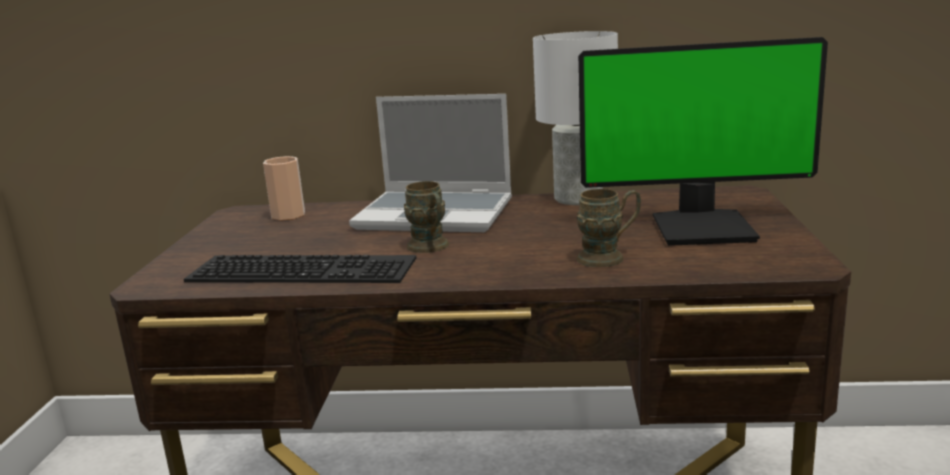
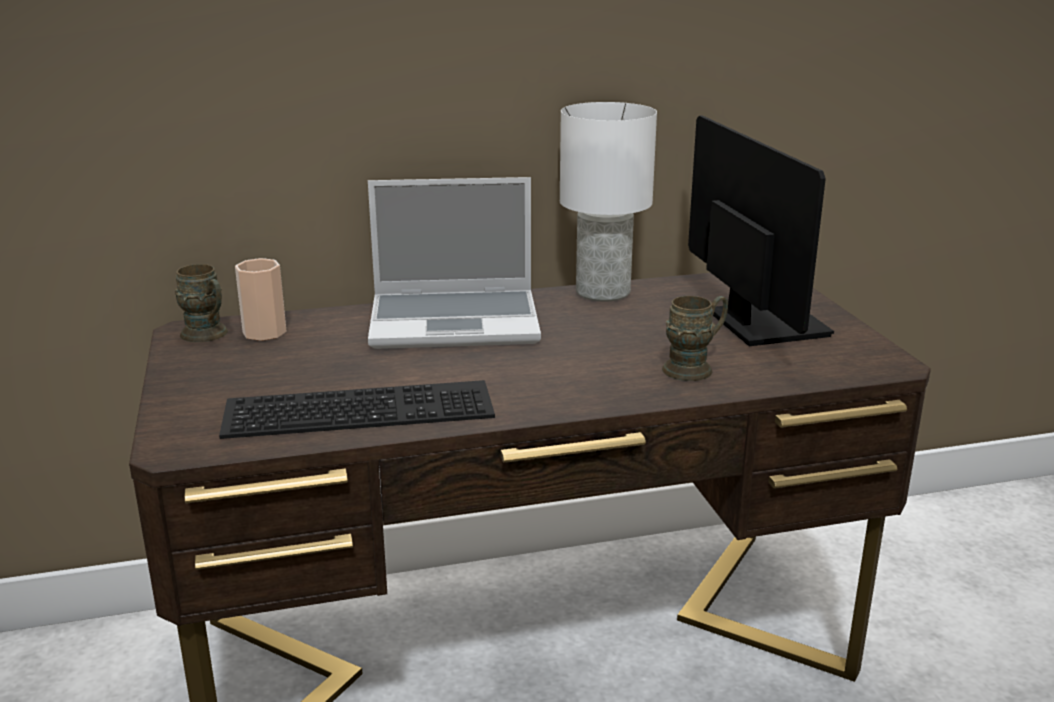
camera: 20 degrees left, 5 degrees up
brown mug [404,181,449,253] -> brown mug moved to [175,264,228,342]
monitor [578,37,828,246] -> monitor turned 90 degrees counterclockwise [688,115,834,346]

